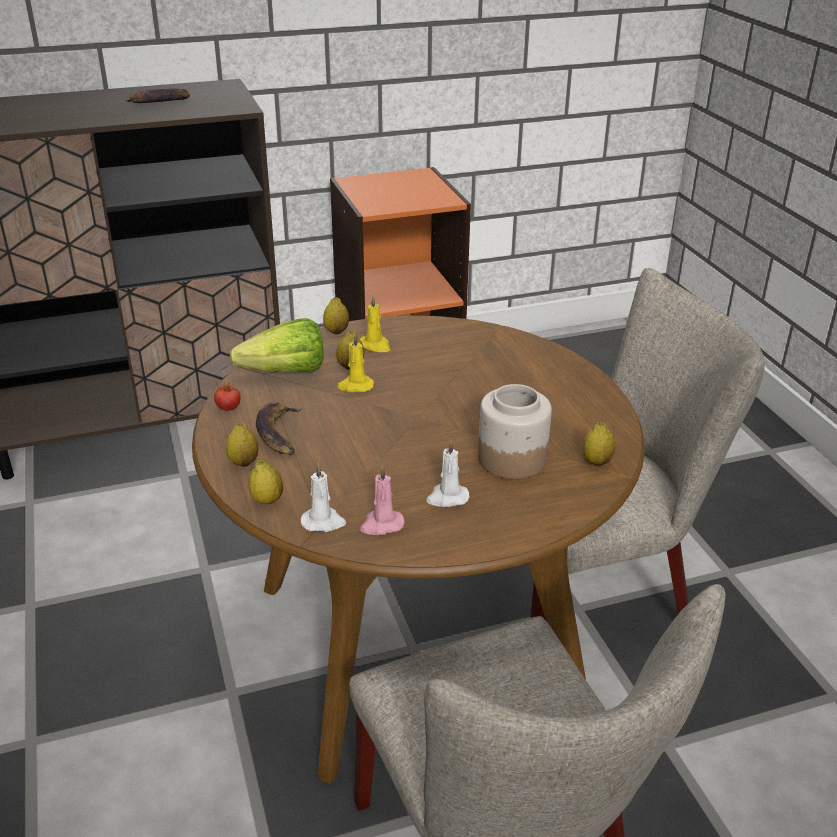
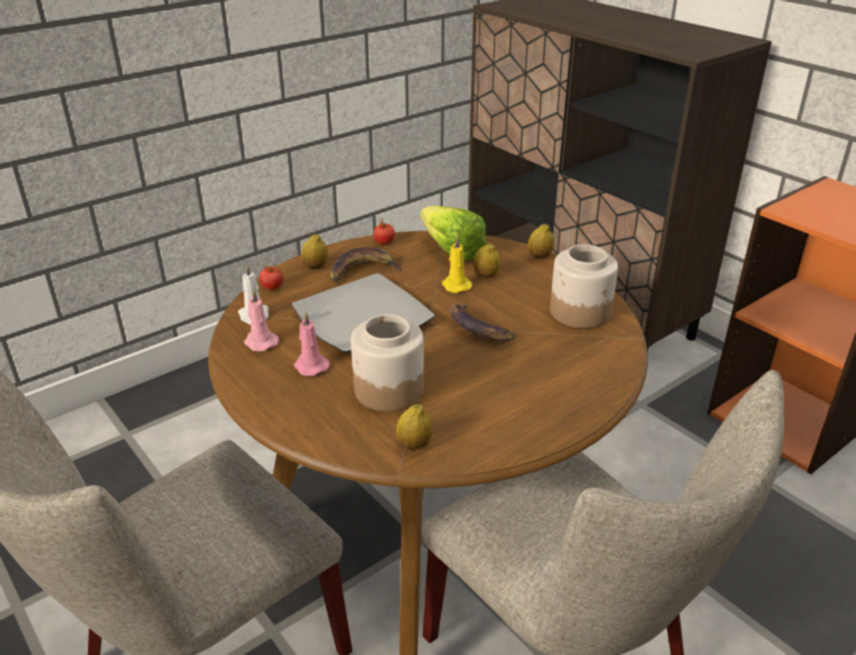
camera: 70 degrees right, 0 degrees up
banana [126,89,190,103] -> banana moved to [449,304,515,341]
lemon [248,460,283,504] -> tomato [259,262,283,290]
yellow candle [360,295,391,352] -> none
white candle [426,439,469,507] -> pink candle [294,312,330,376]
none -> plate [292,273,435,352]
none -> jar [550,244,618,329]

